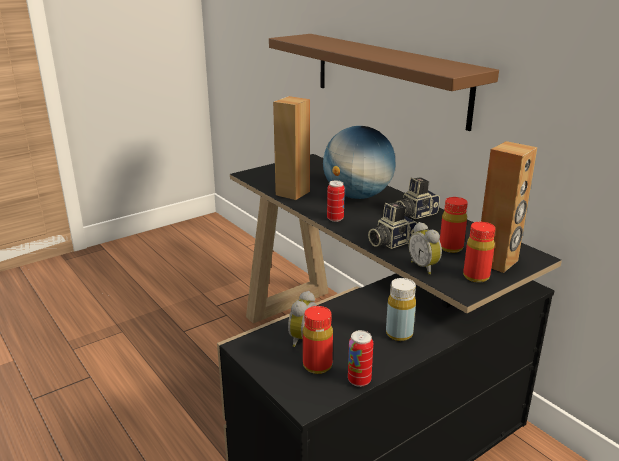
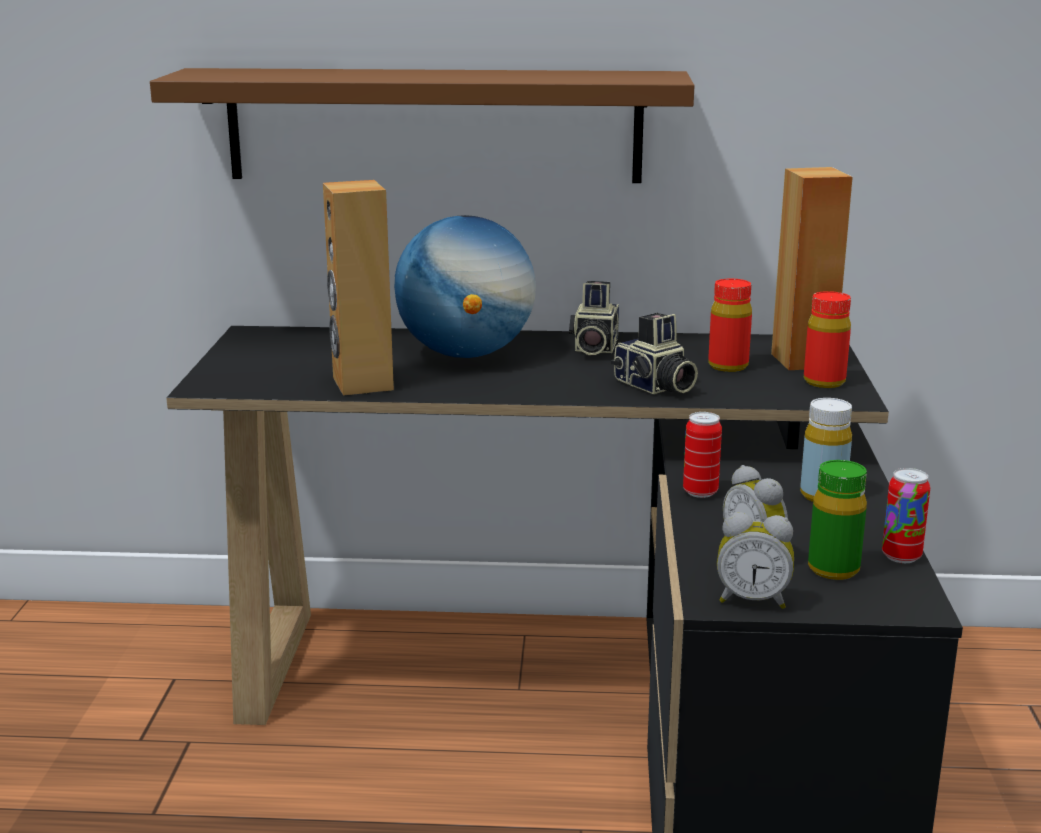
camera: 50 degrees left, 5 degrees down
red bottle [303,306,333,374] -> green bottle [808,460,867,580]
can [327,180,345,222] -> can moved to [683,412,722,498]
camera [368,202,417,249] -> camera turned 45 degrees counterclockwise [611,313,698,394]
alarm clock [409,222,442,274] -> alarm clock moved to [717,512,794,609]

